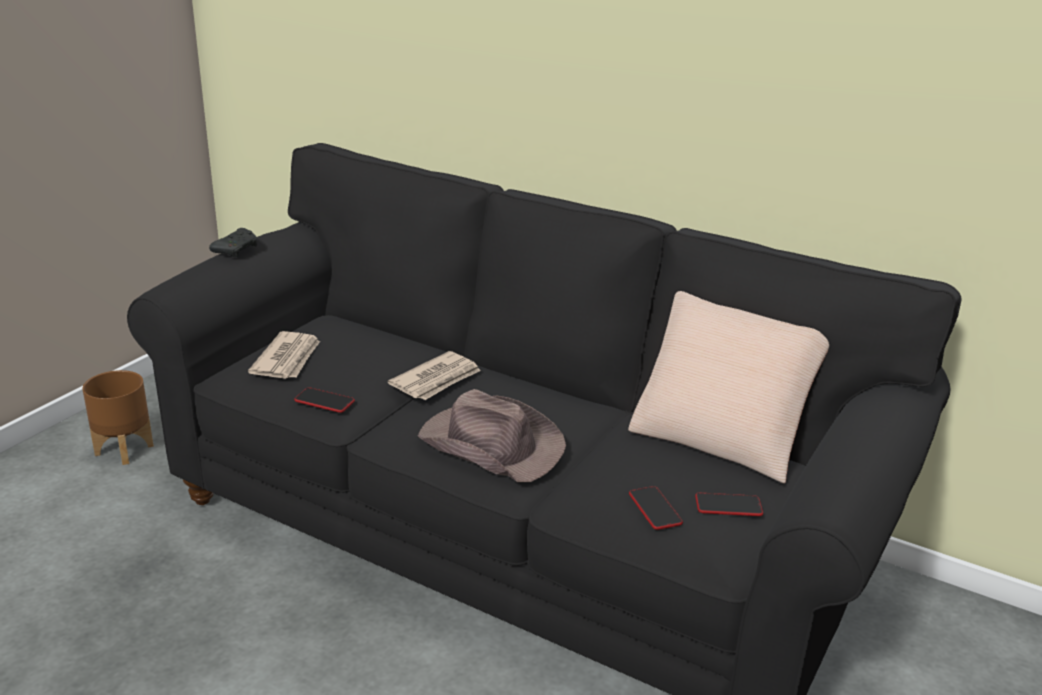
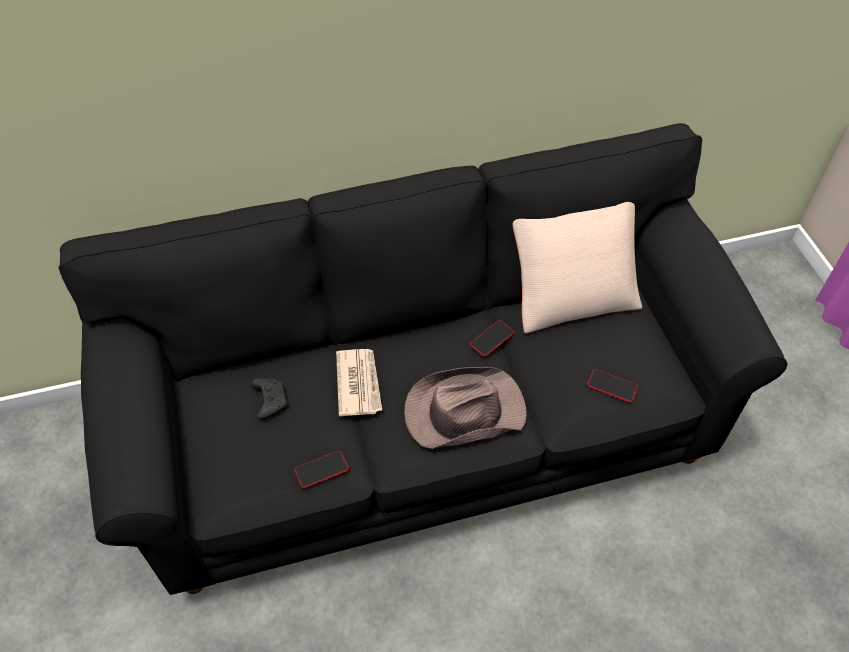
camera: 45 degrees left, 25 degrees up
brown planter [82,370,154,465] -> none
black game controller [209,228,257,257] -> black game controller moved to [251,378,287,420]
newspaper [248,331,320,379] -> none
phone [695,493,763,516] -> phone moved to [470,320,515,357]

